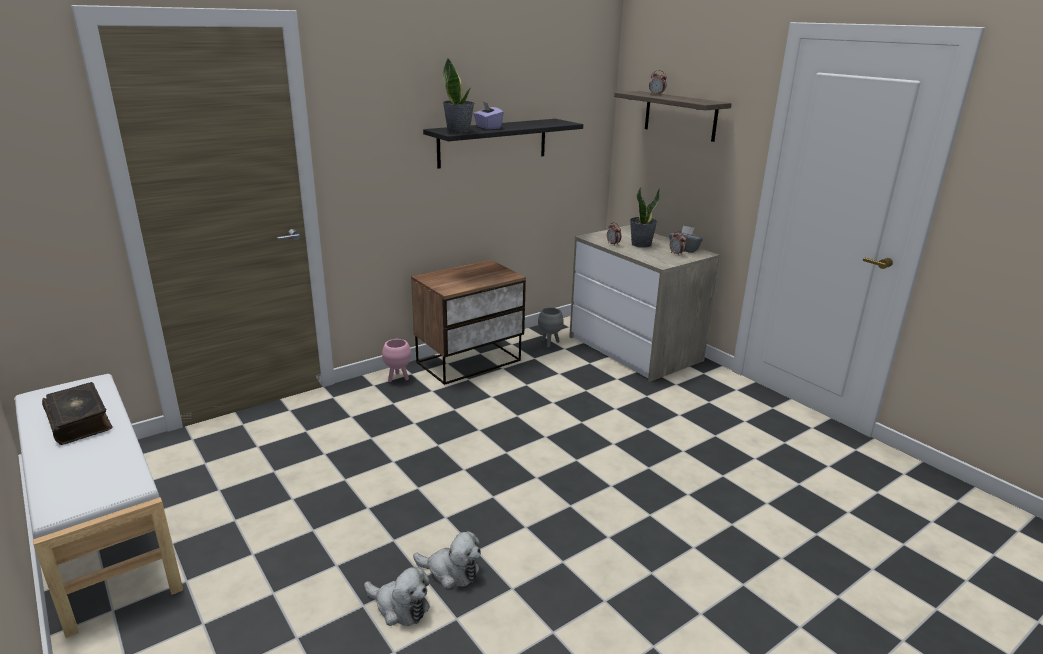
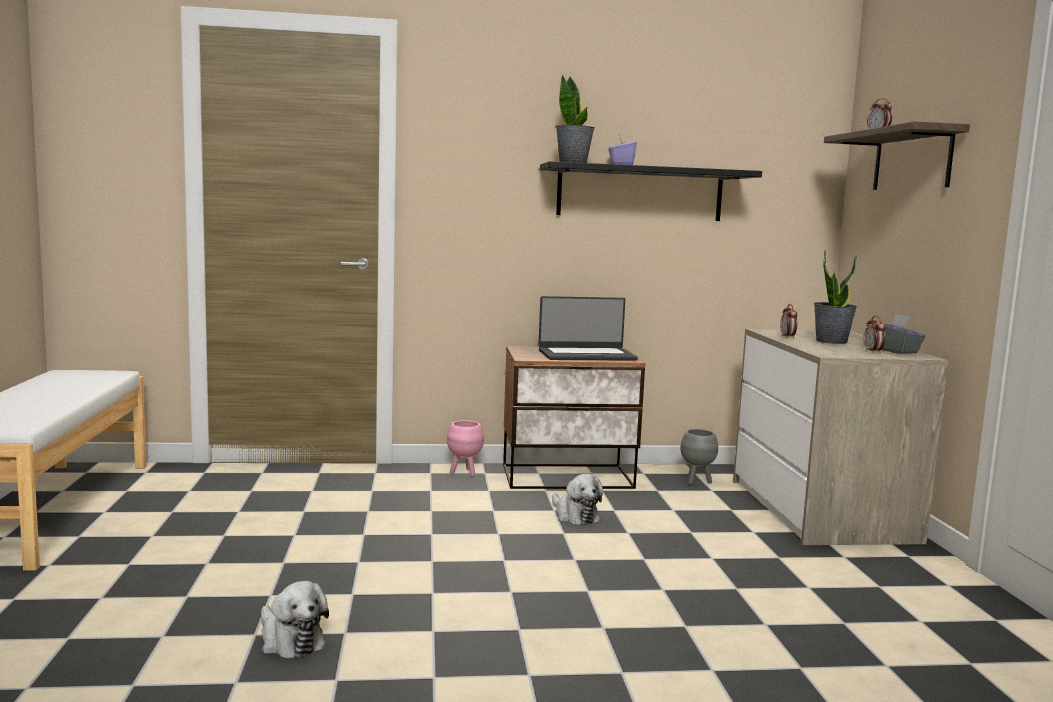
camera: 30 degrees right, 15 degrees down
book [42,382,113,445] -> none
plush toy [364,567,430,626] -> plush toy moved to [552,474,603,525]
none -> laptop [538,296,638,361]

